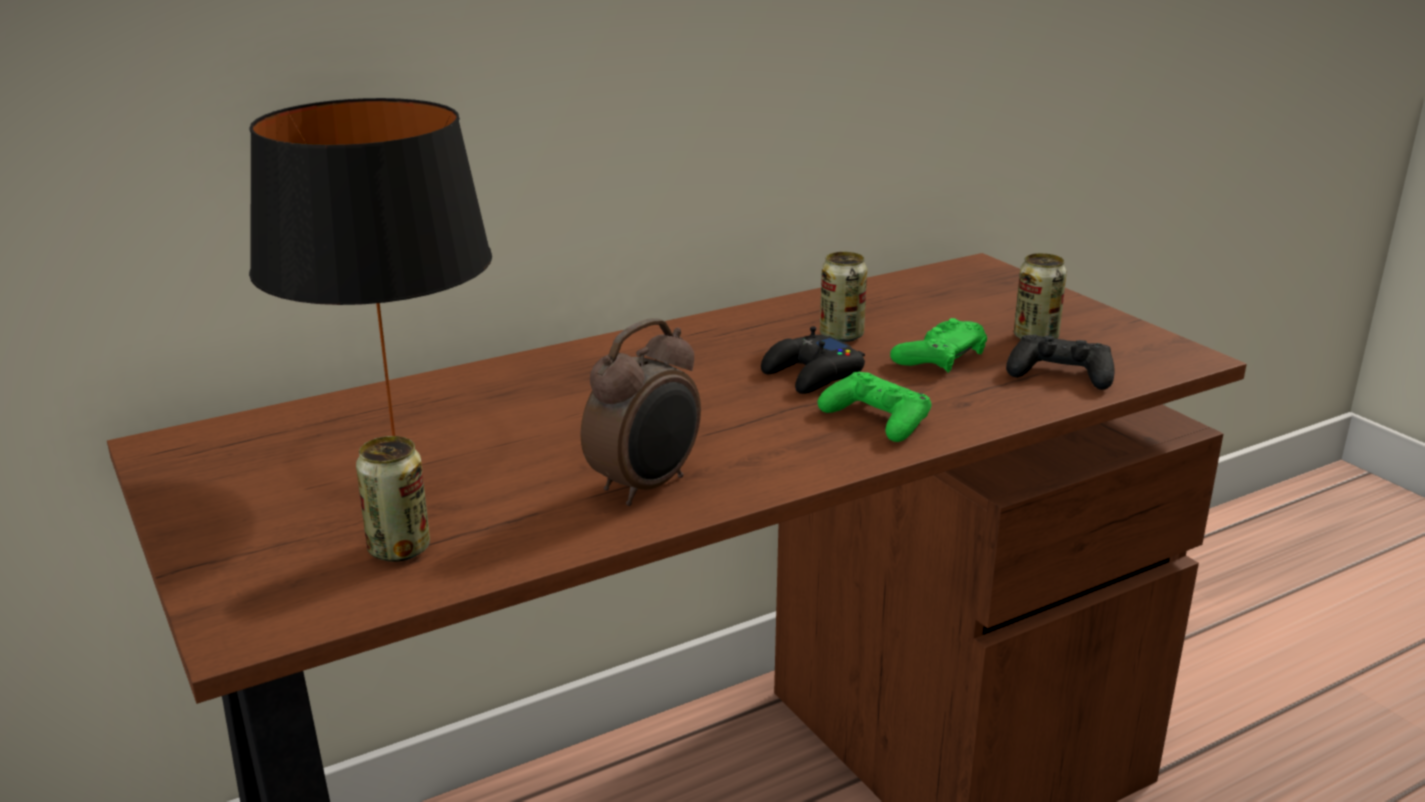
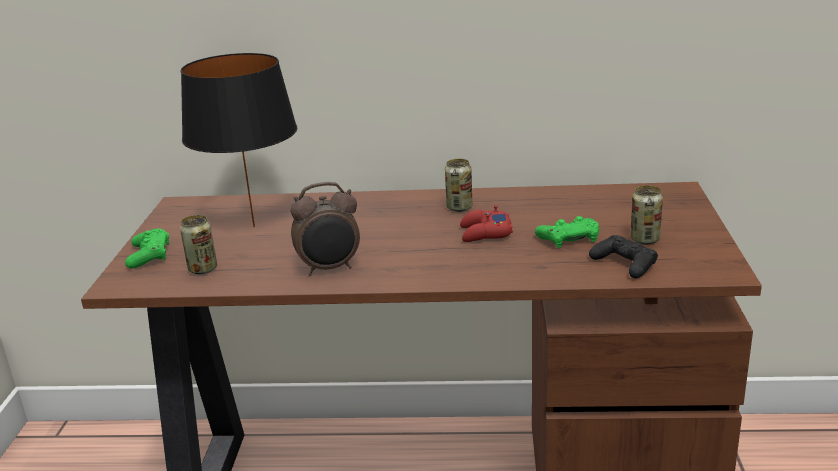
camera: 35 degrees right, 0 degrees up
black game controller [761,326,865,394] -> red game controller [460,205,513,242]
green game controller [817,371,932,442] -> green game controller moved to [125,229,169,268]
can [820,252,867,342] -> can moved to [445,159,472,212]

